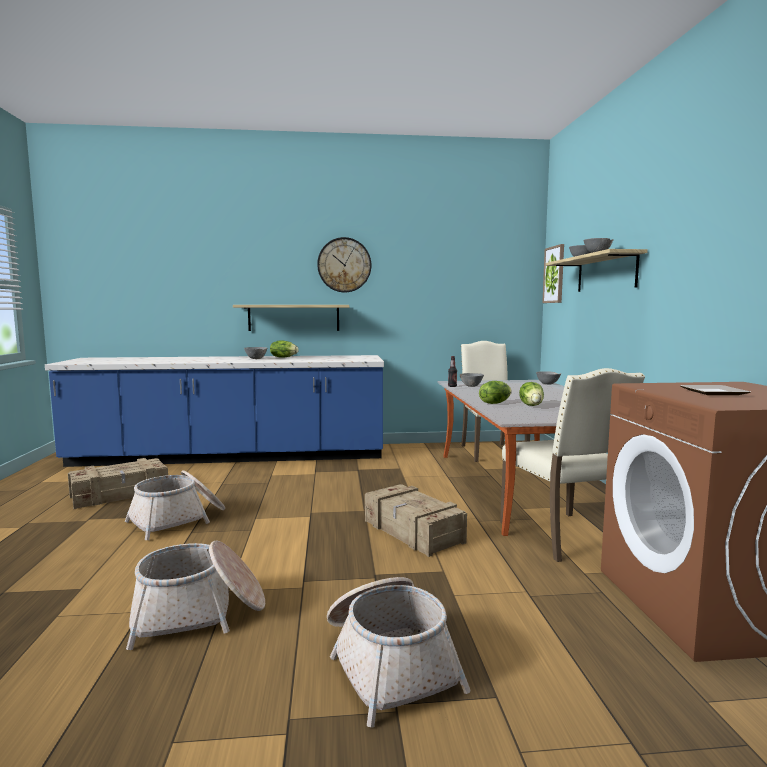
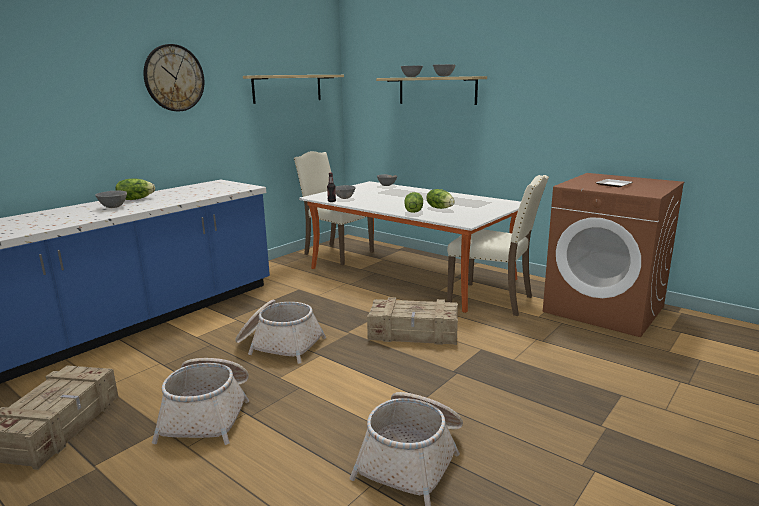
camera: 45 degrees left, 10 degrees up
shelf [233,305,349,331] -> shelf moved to [243,75,344,104]
basket [327,577,471,728] -> basket moved to [235,300,326,364]
picture [542,244,564,303] -> none

